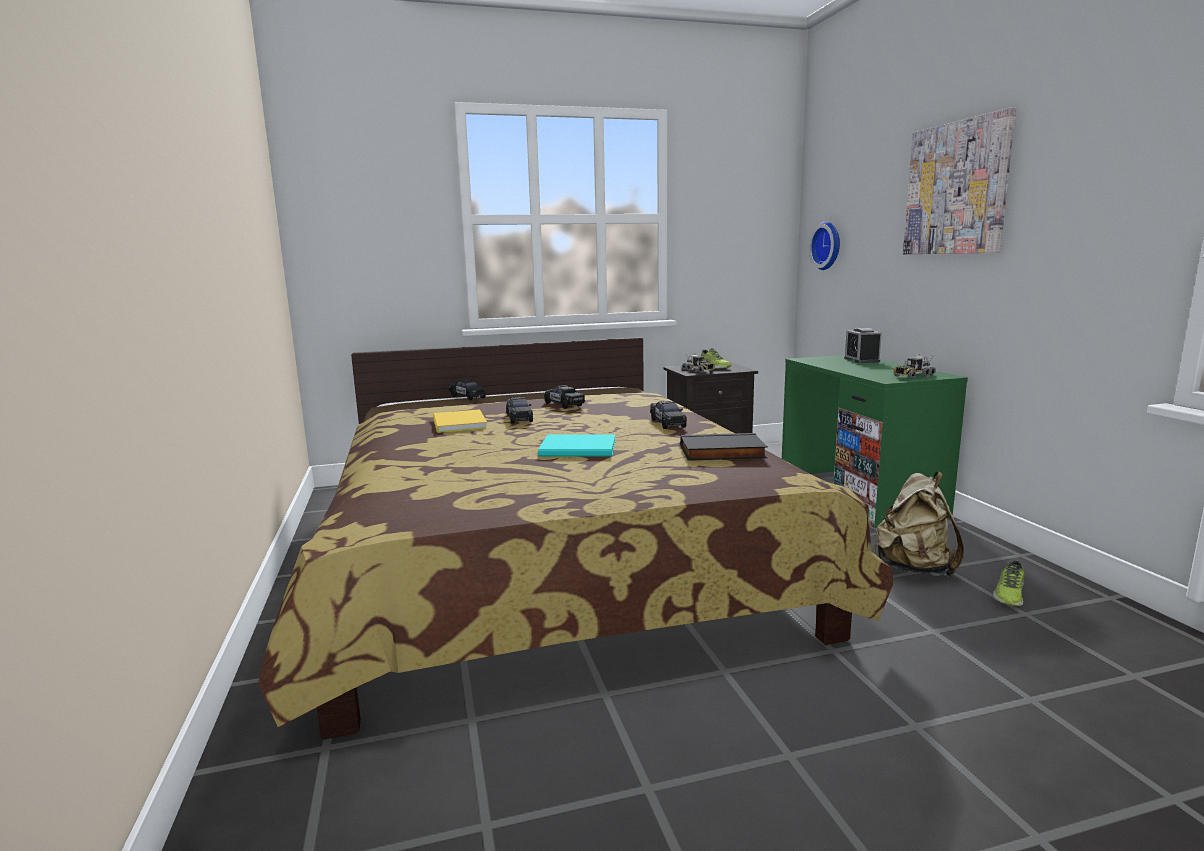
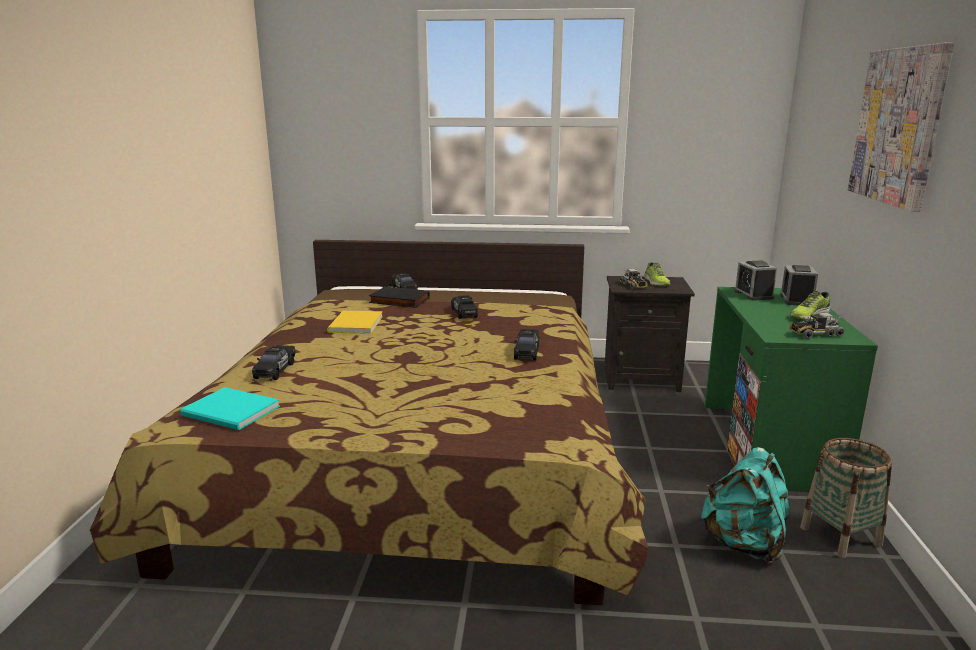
camera: 20 degrees right, 5 degrees up
black toy car [506,397,533,424] -> black toy car moved to [252,345,296,380]
turquoise book [538,434,616,457] -> turquoise book moved to [180,387,280,430]
black book [681,433,768,461] -> black book moved to [369,287,430,308]
wall clock [809,221,840,270] -> none
beige backpack [873,472,964,577] -> turquoise backpack [701,447,790,564]
shoe [993,561,1025,606] -> shoe moved to [791,291,830,320]
none -> alarm clock [734,260,777,301]
none -> basket [800,438,892,558]

